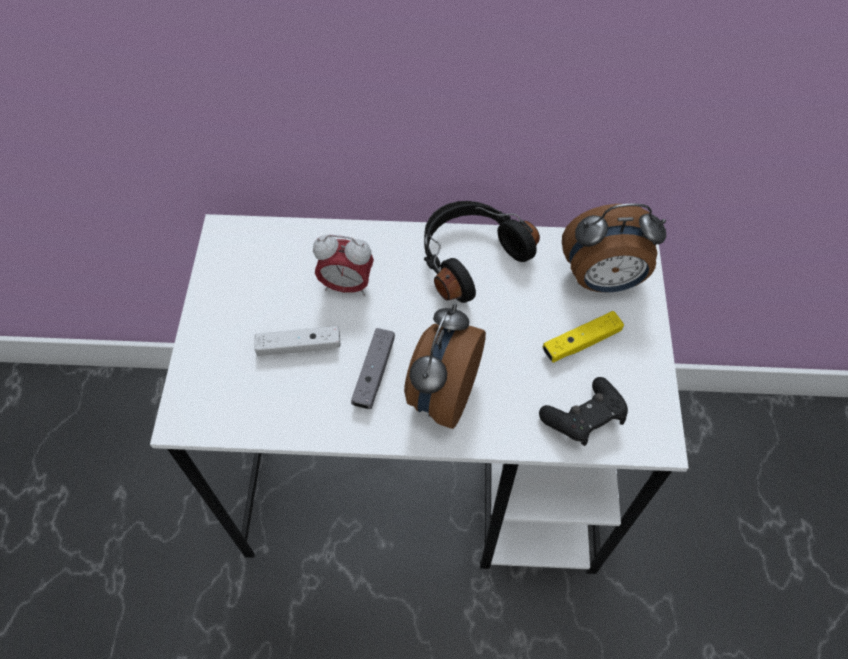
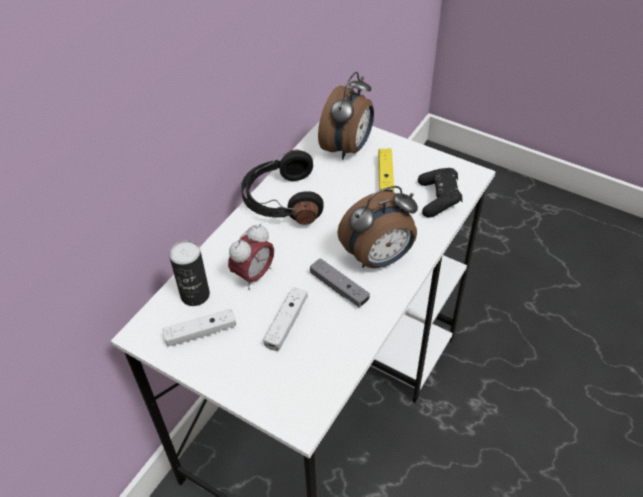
camera: 60 degrees left, 10 degrees down
alarm clock [404,304,486,429] -> alarm clock turned 75 degrees counterclockwise [337,186,418,268]
none -> white game controller [162,309,236,346]
none -> can [169,240,210,306]

